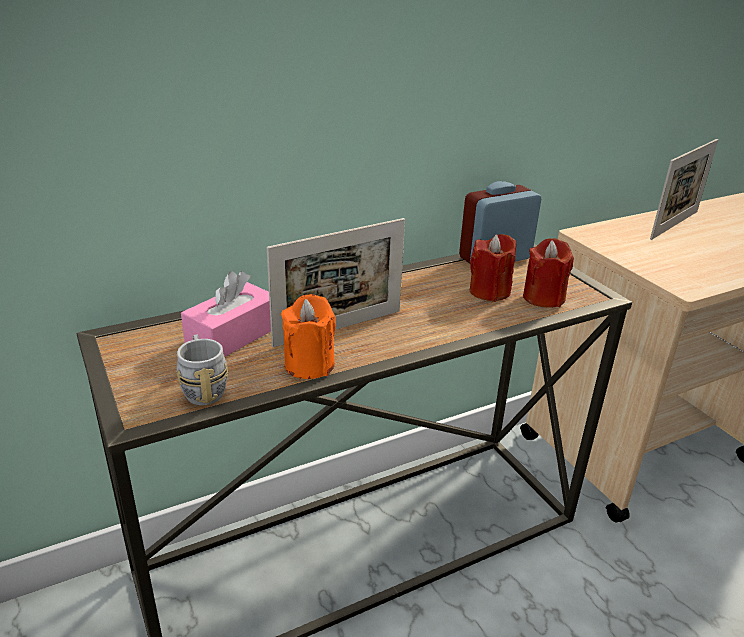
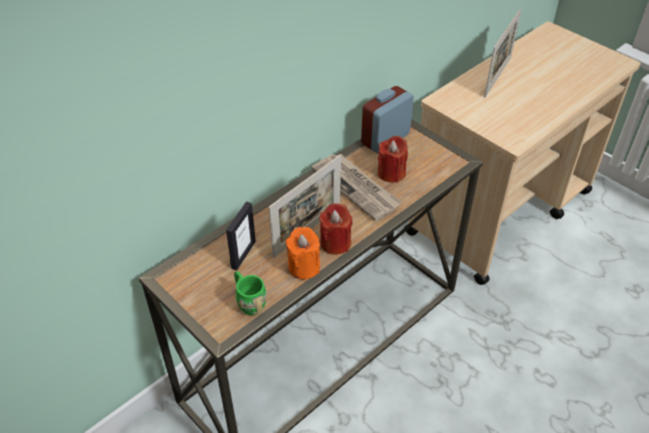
camera: 15 degrees left, 15 degrees up
grey mug [177,334,228,405] -> green mug [234,271,267,315]
pink tissue box [181,271,271,357] -> picture frame [226,201,256,271]
red candle [523,238,574,308] -> red candle moved to [319,203,352,255]
none -> newspaper [312,154,402,221]

